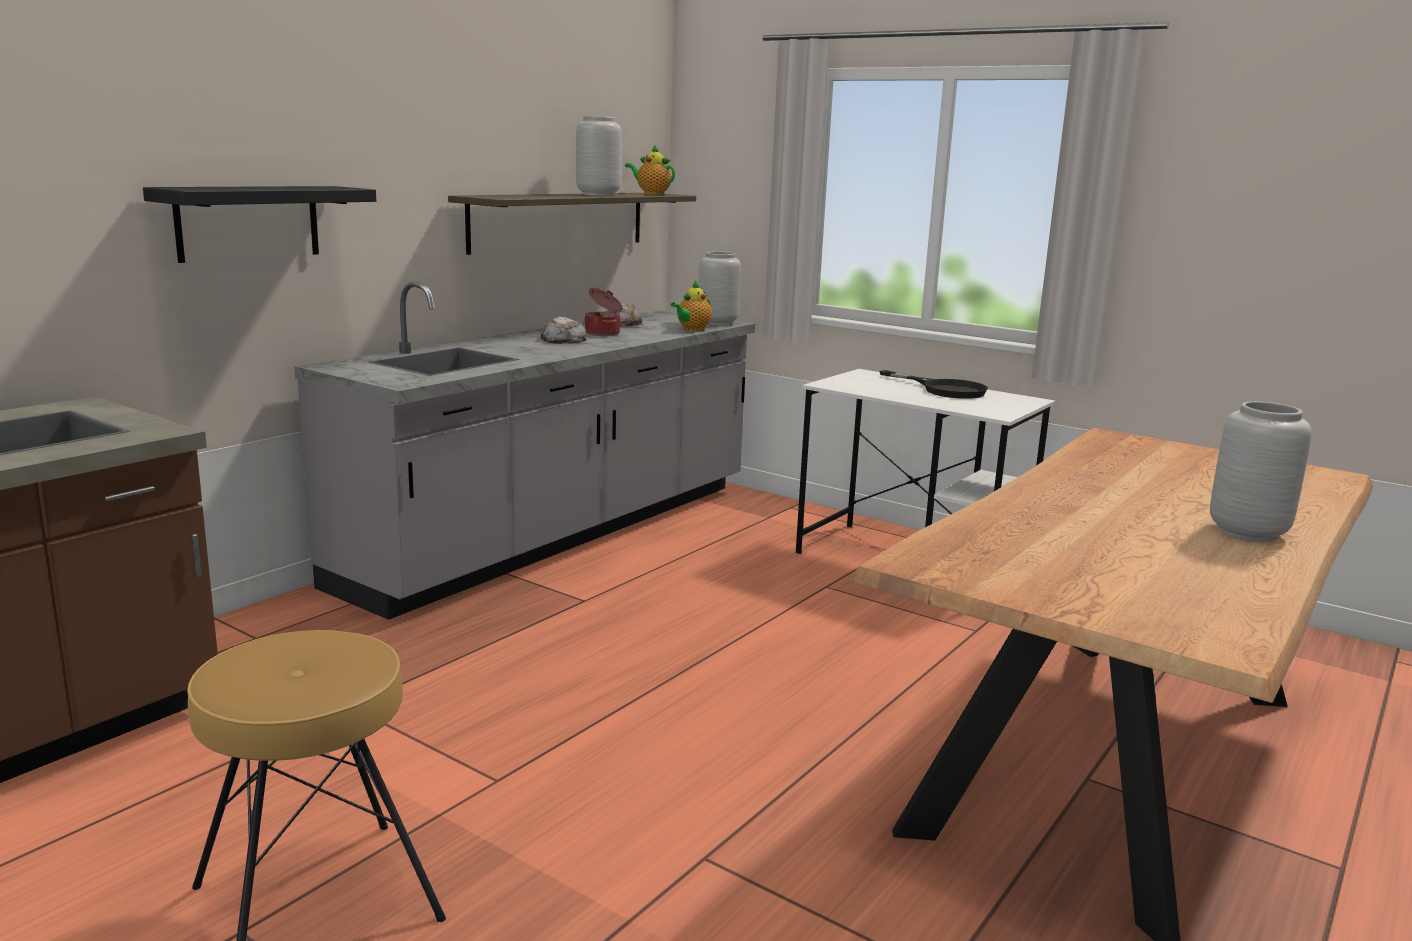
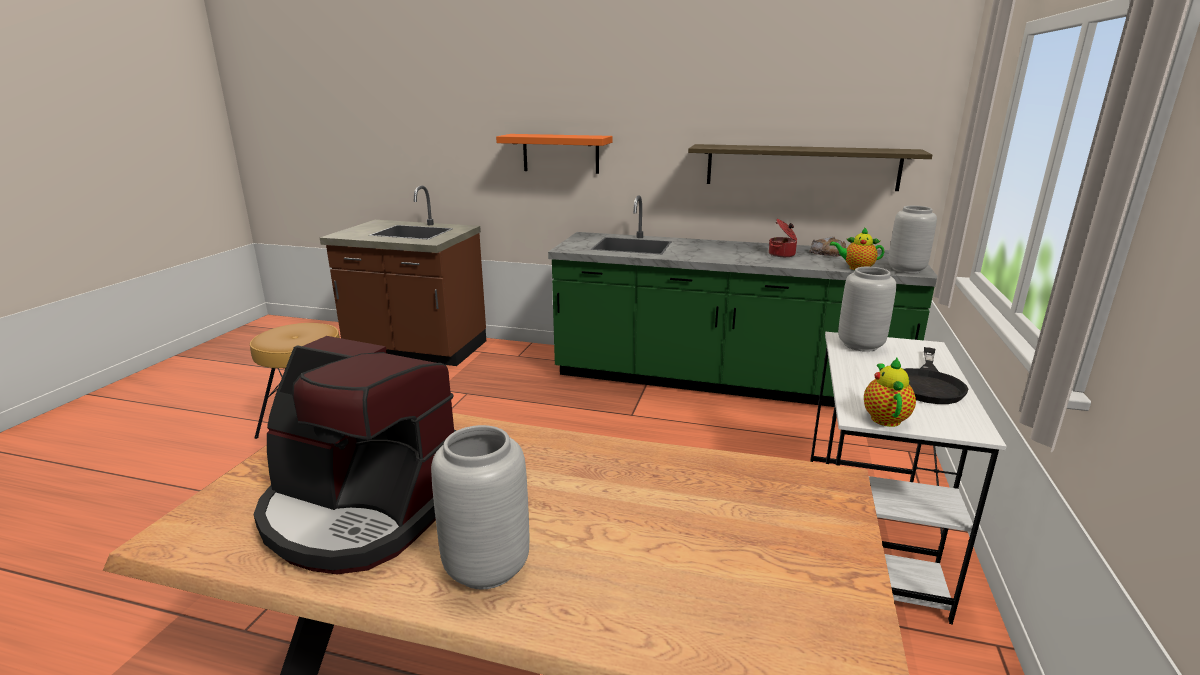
camera: 70 degrees right, 5 degrees up
black shelf [143,186,376,263] -> orange shelf [496,134,612,174]
grey counter [294,281,755,620] -> green counter [548,195,937,407]
bread [541,316,587,344] -> none
grey vase [576,116,622,196] -> grey vase moved to [838,267,896,352]
teapot [625,144,675,195] -> teapot moved to [864,358,916,427]
none -> coffee machine [253,336,456,574]

